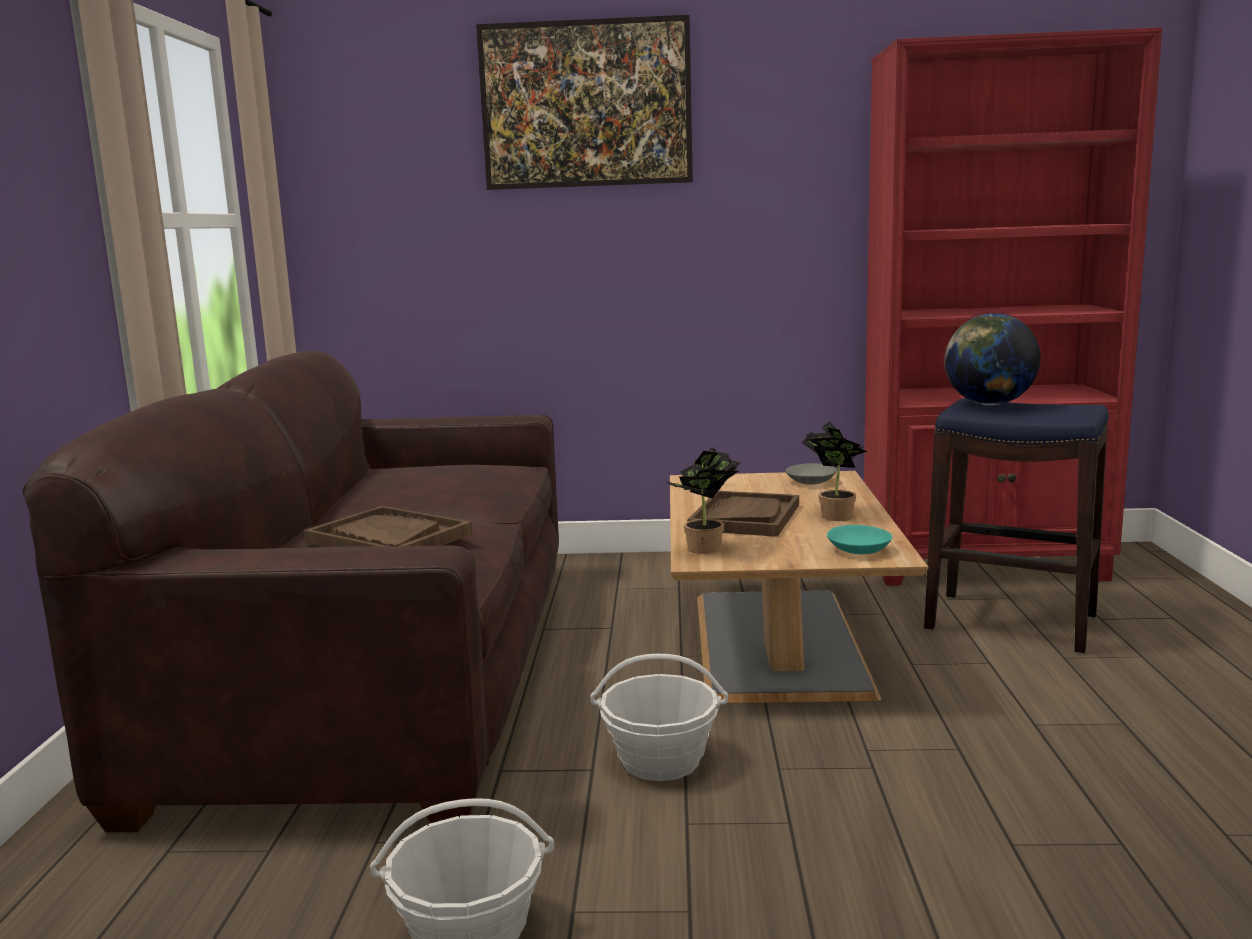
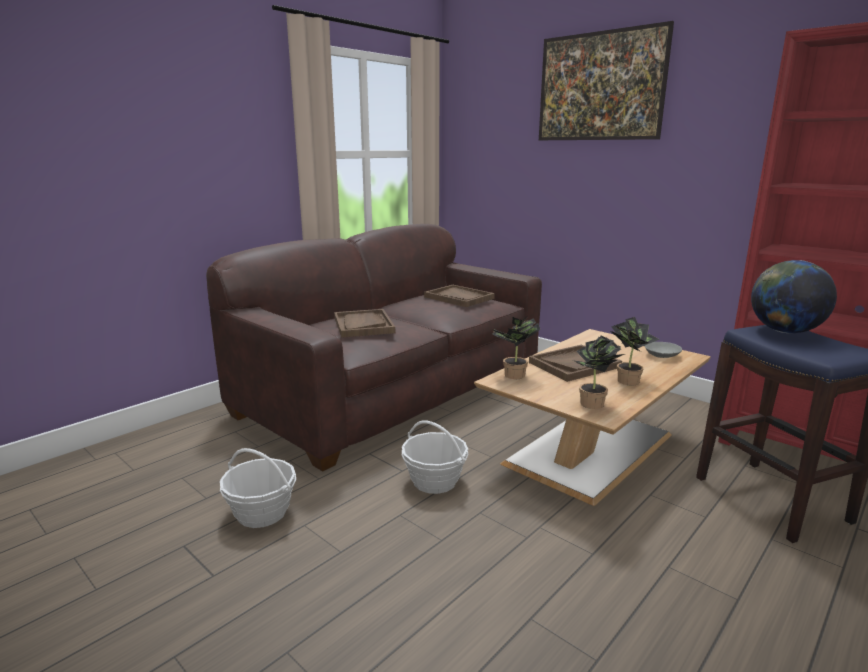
camera: 40 degrees right, 5 degrees up
turquoise bowl [827,525,892,554] -> potted plant [573,336,625,409]
none -> brown tray [424,285,495,307]

